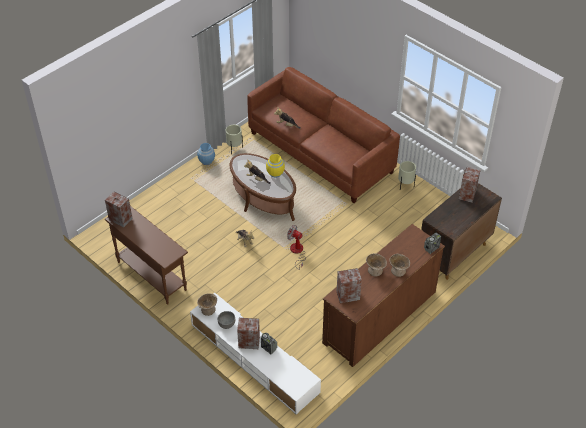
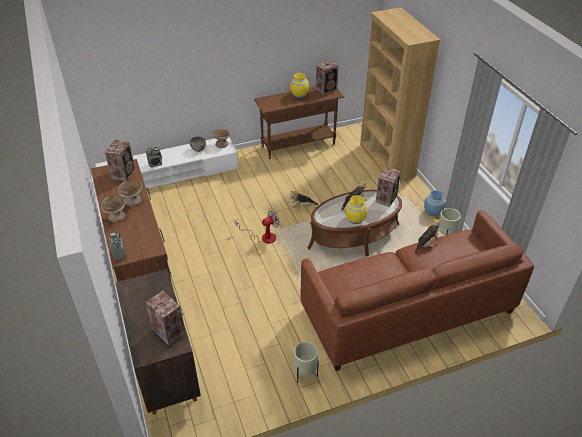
camera: 115 degrees right, 5 degrees down
speaker [237,318,260,349] -> speaker moved to [376,167,401,207]
none -> yellow vase [290,73,309,98]
none -> brown bookcase [360,7,440,180]

